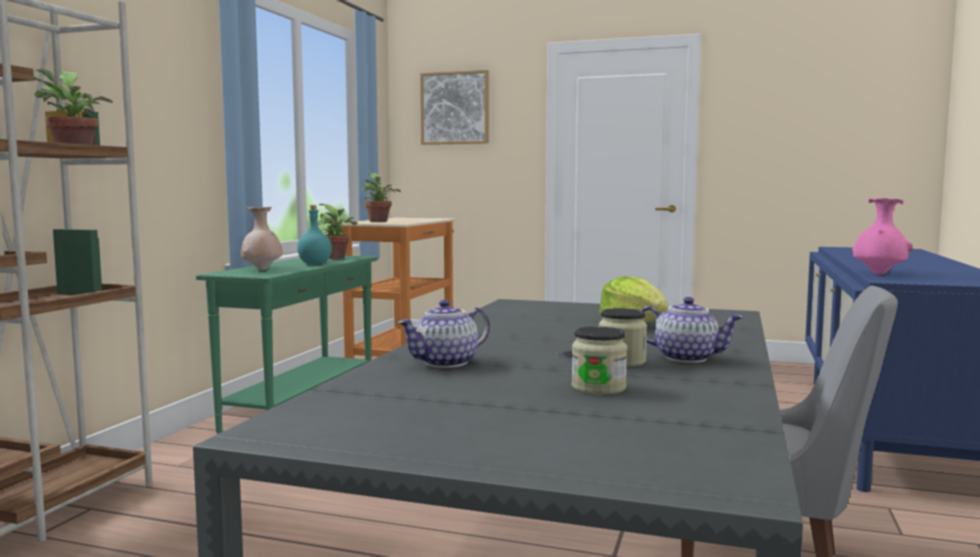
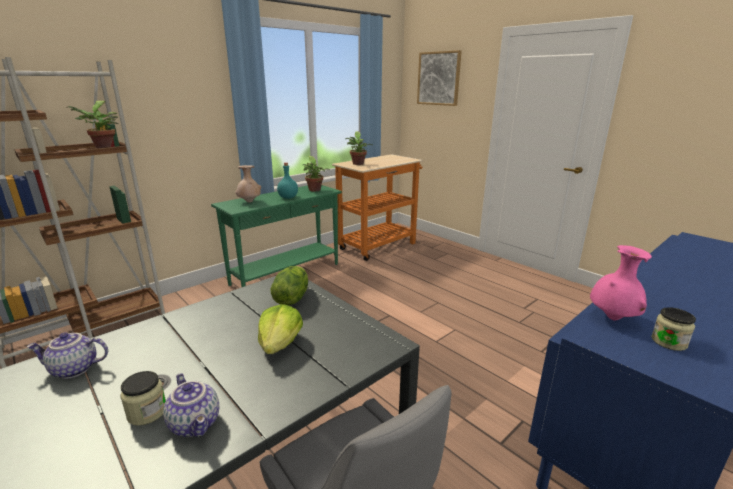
camera: 30 degrees right, 15 degrees up
jar [572,327,627,395] -> jar moved to [651,307,696,351]
none -> lettuce [270,266,308,305]

